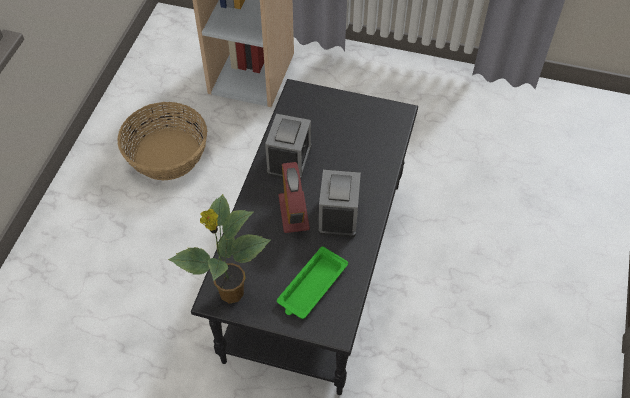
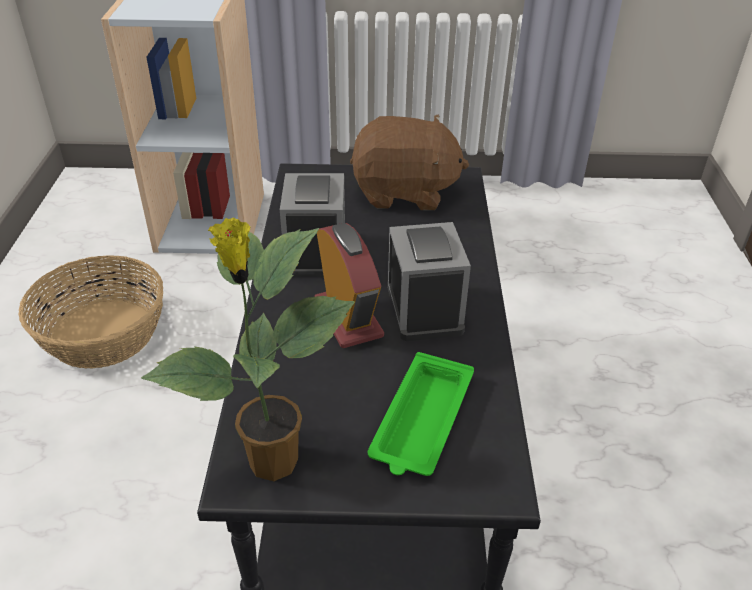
camera: 15 degrees left, 15 degrees down
none -> brown plush toy [350,114,469,210]

